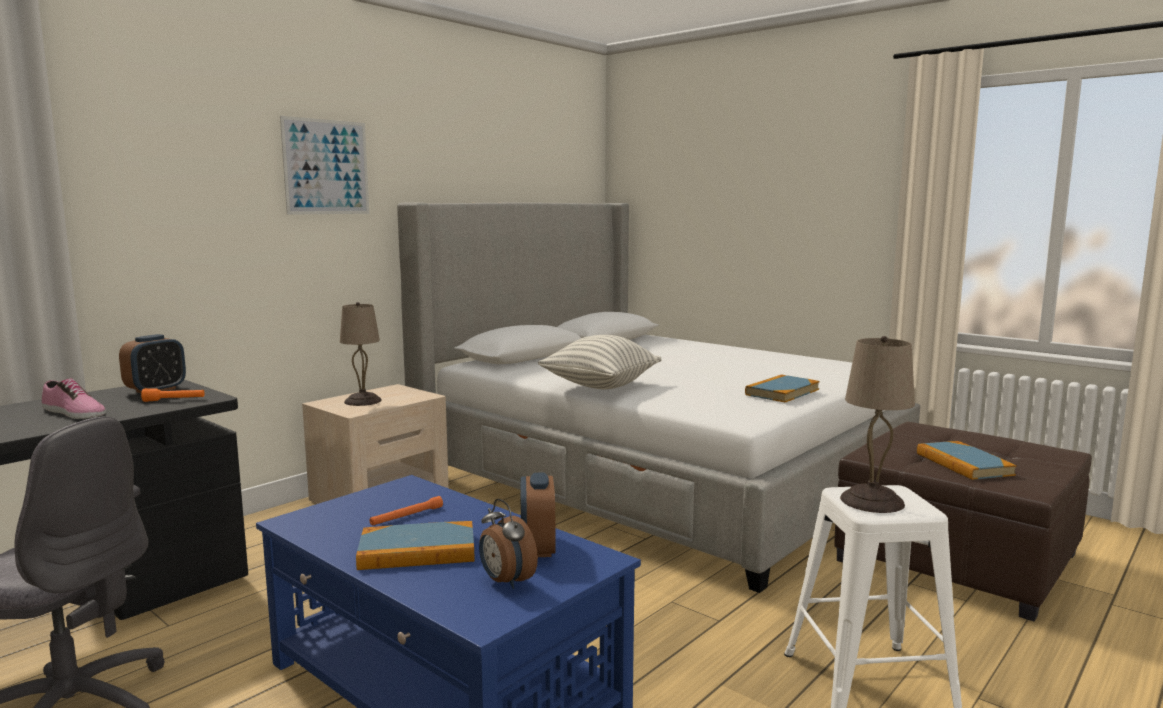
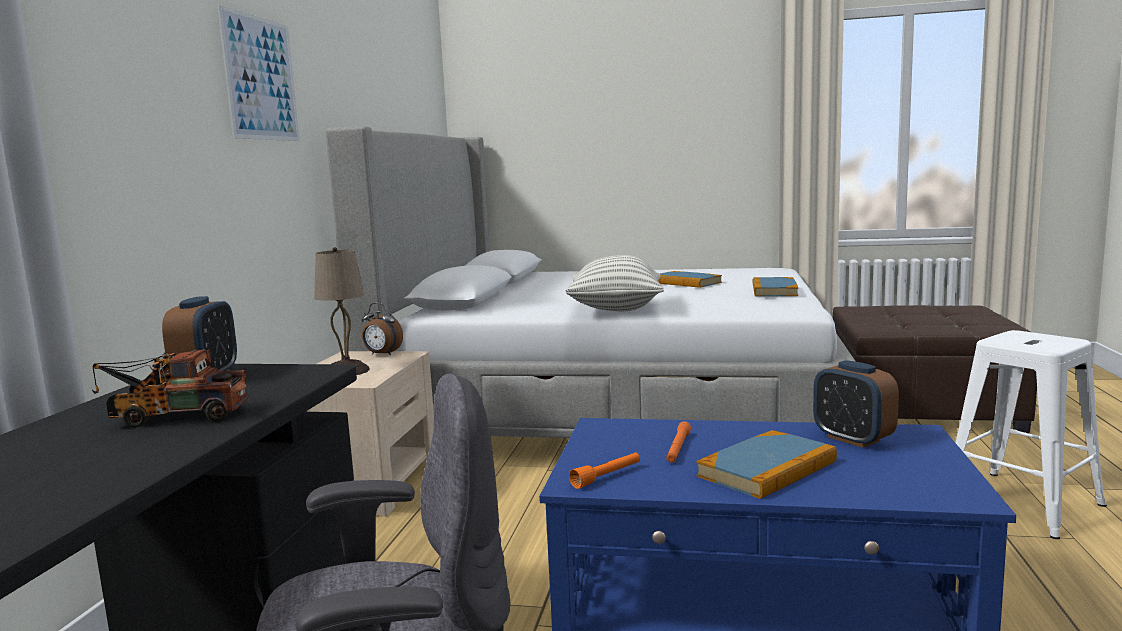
camera: 30 degrees left, 0 degrees up
shoe [41,378,106,419] -> toy truck [92,349,249,428]
orange flashlight [141,388,205,402] -> orange flashlight moved to [569,452,640,489]
alarm clock [479,499,538,589] -> alarm clock moved to [362,303,403,355]
beige table lamp [840,336,915,513] -> none
book [917,441,1017,480] -> book moved to [658,271,722,288]

